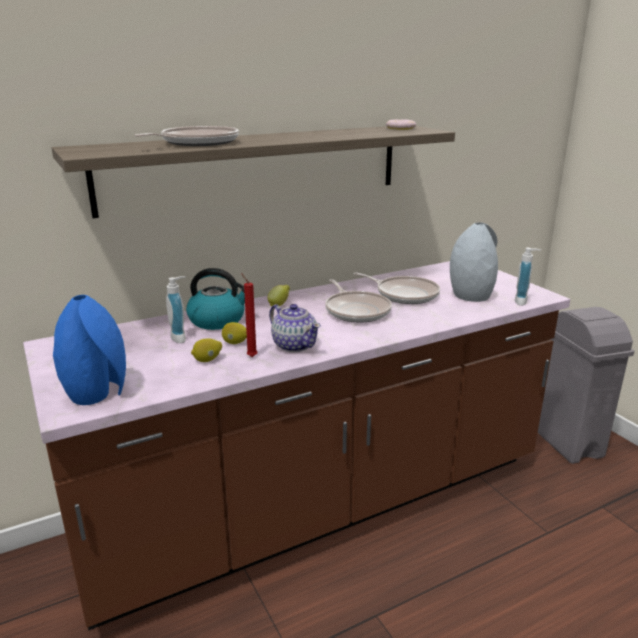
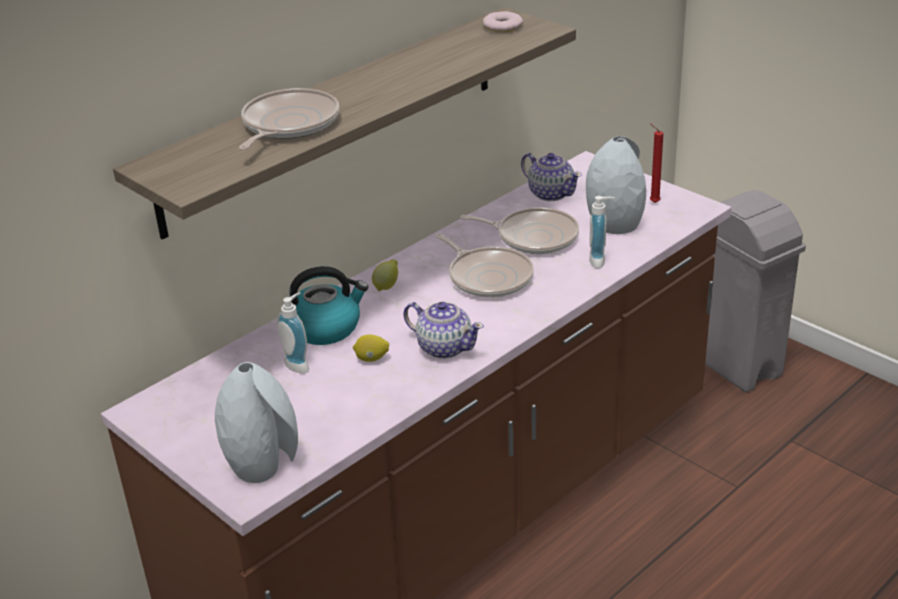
camera: 15 degrees left, 10 degrees up
blue vase [53,295,126,405] -> grey vase [215,362,298,483]
lemon [191,338,222,362] -> none
red candle [241,273,257,357] -> red candle moved to [650,123,663,203]
soap dispenser [515,248,541,306] -> soap dispenser moved to [589,196,615,269]
none -> teapot [521,153,582,201]

